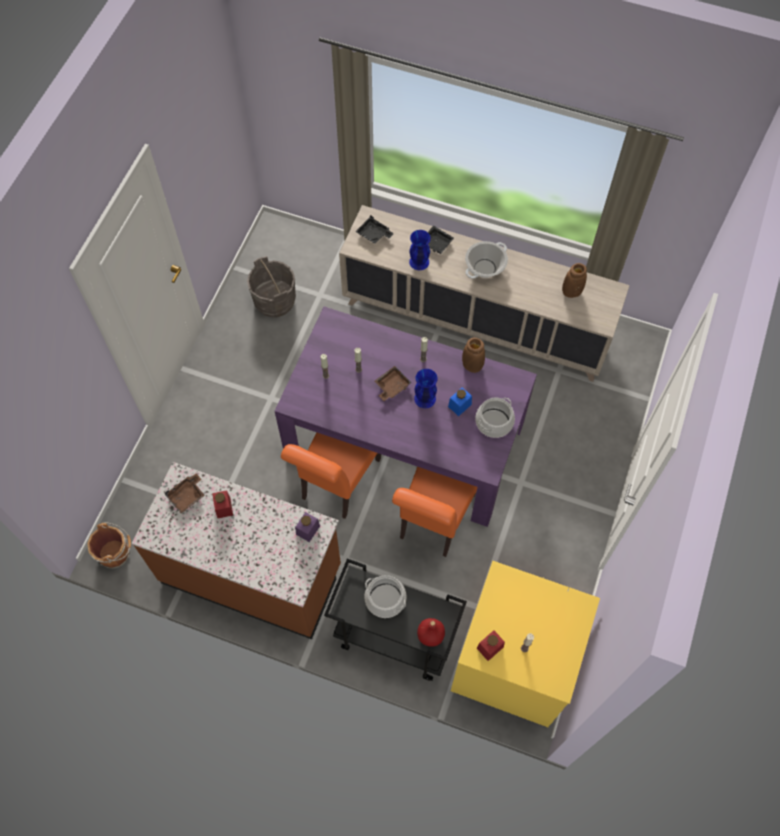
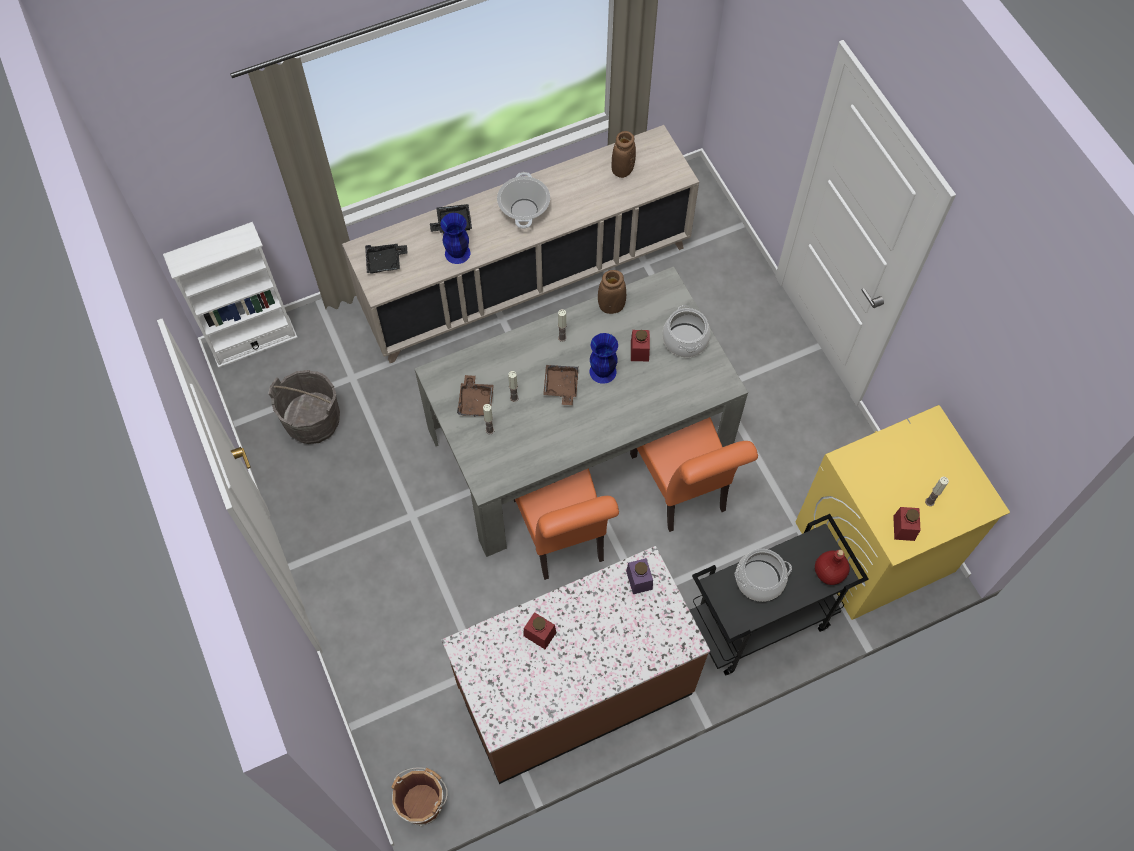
camera: 45 degrees left, 0 degrees up
brown tray [165,473,205,513] -> brown tray moved to [457,375,494,417]
purple dining table [275,307,537,527] -> grey dining table [414,266,748,557]
blue jar [448,387,472,416] -> red jar [631,330,650,361]
none -> white bookcase [163,222,298,368]

